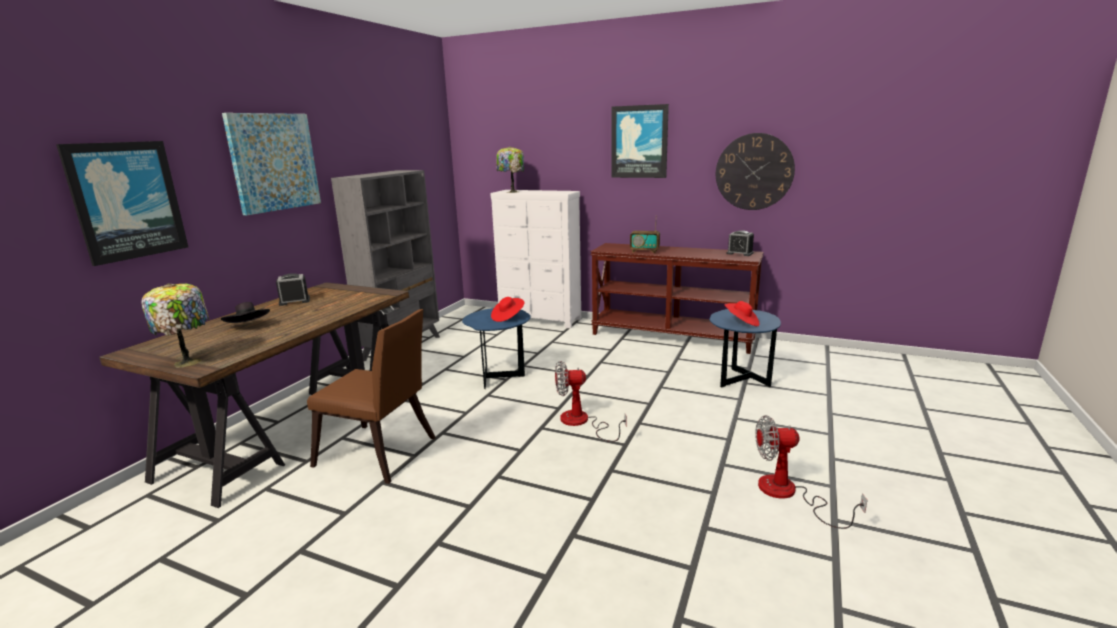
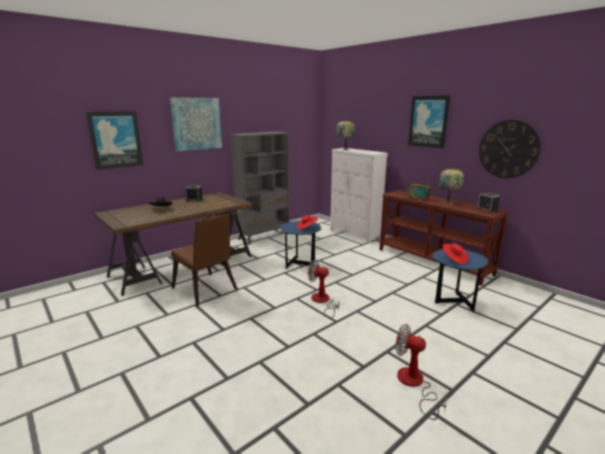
camera: 25 degrees right, 0 degrees up
table lamp [141,284,209,368] -> table lamp moved to [439,169,464,205]

